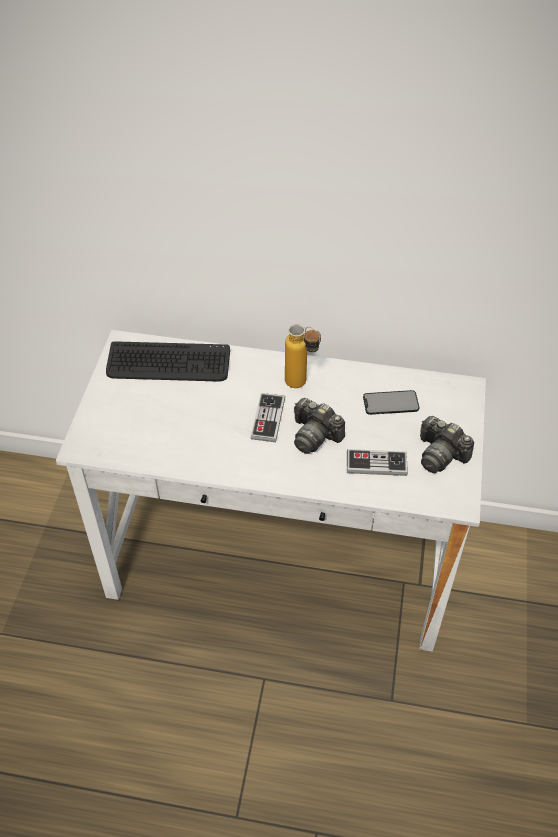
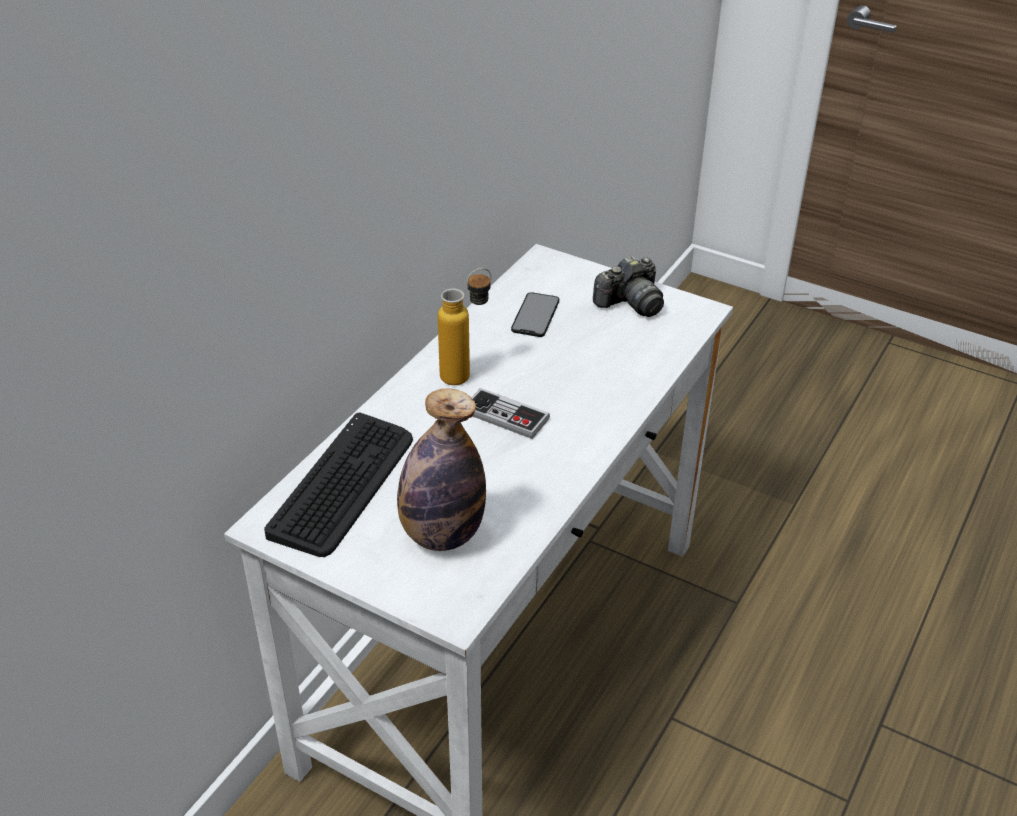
camera: 70 degrees left, 10 degrees down
camera [294,398,345,454] -> none
game controller [347,449,408,476] -> none
none -> bottle [397,388,486,551]

